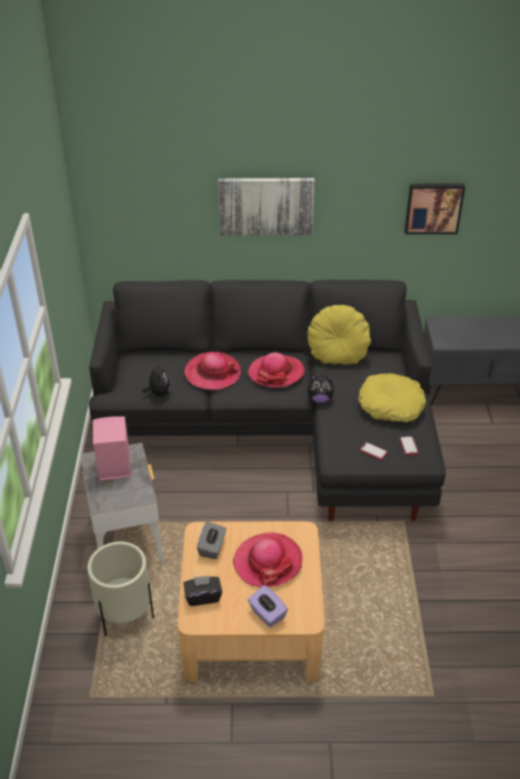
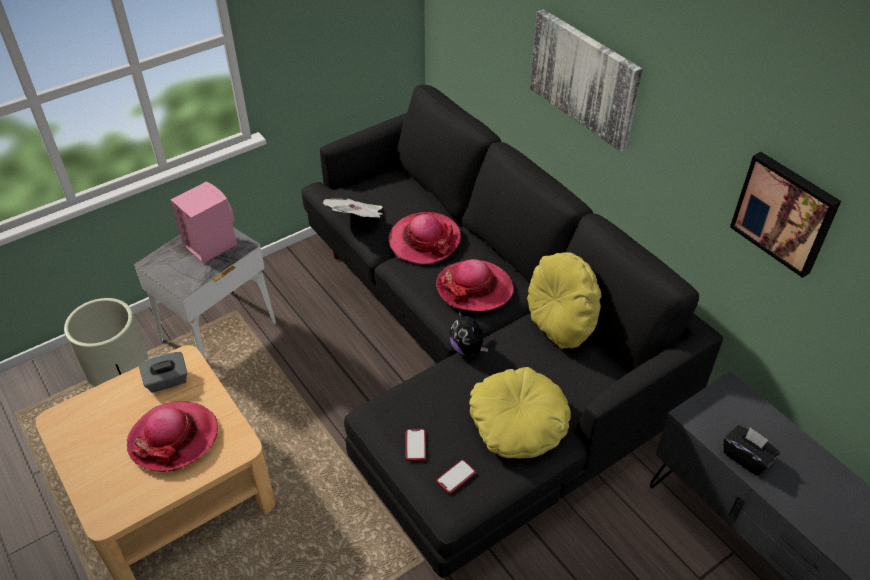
camera: 55 degrees right, 5 degrees up
plush toy [142,361,171,396] -> newspaper [323,199,383,218]
black tissue box [183,575,222,606] -> black tissue box moved to [724,425,780,476]
purple tissue box [248,585,288,628] -> none

